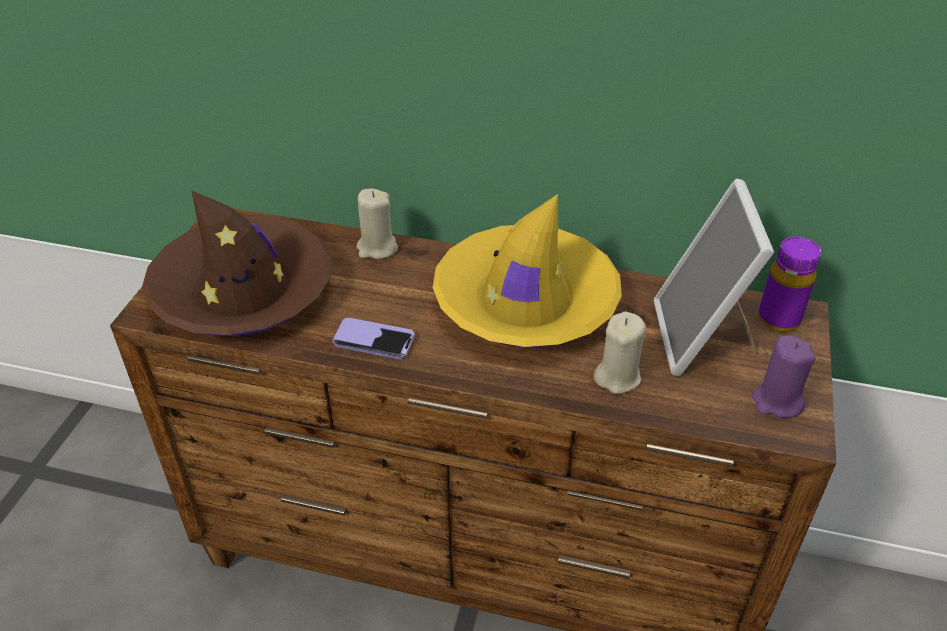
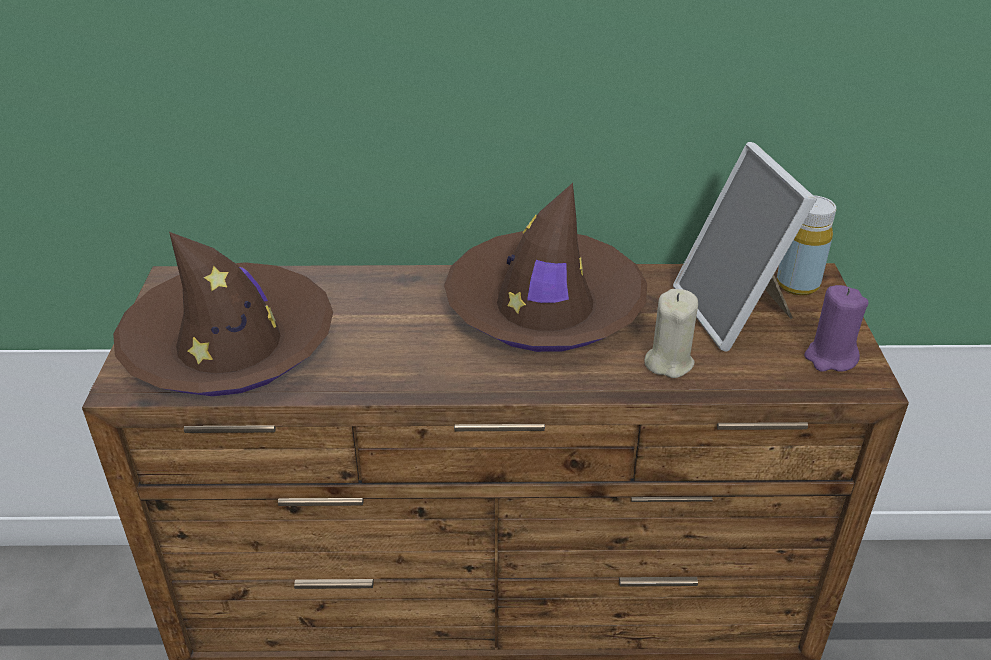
camera: 15 degrees left, 5 degrees down
phone [333,318,415,360] -> none
beige candle [356,189,398,259] -> none
yellow hat [433,194,622,348] -> brown hat [444,183,647,352]
purple bottle [758,237,821,332] -> yellow bottle [777,195,836,295]

